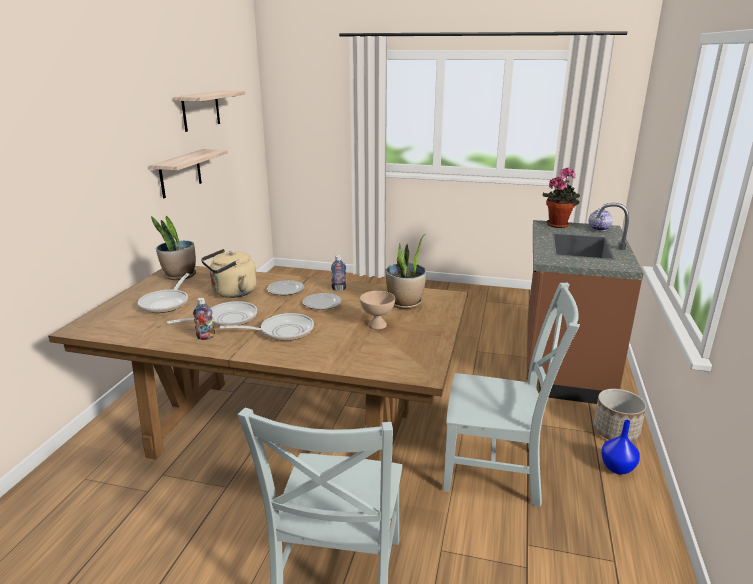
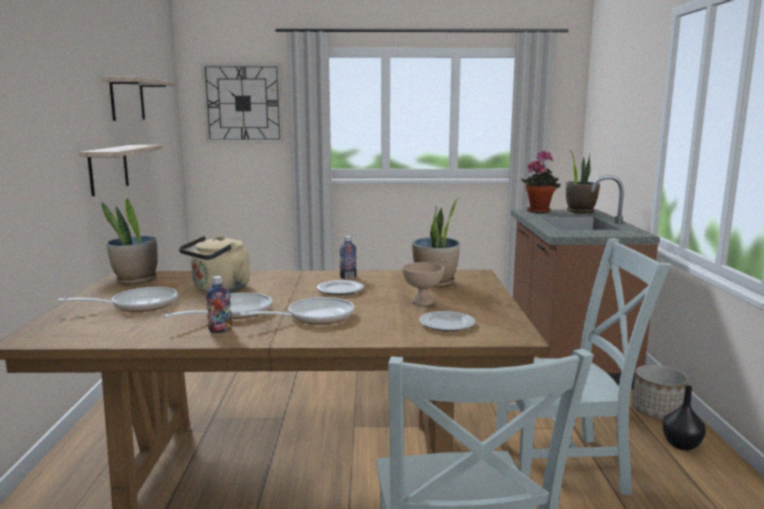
camera: 15 degrees left, 10 degrees down
frying pan [138,273,189,313] -> frying pan turned 105 degrees counterclockwise [58,287,178,312]
plate [267,280,304,295] -> plate moved to [419,311,475,331]
teapot [588,209,613,231] -> potted plant [566,152,600,214]
blue vase [601,420,640,475] -> black vase [662,386,706,450]
none -> wall clock [201,63,283,143]

